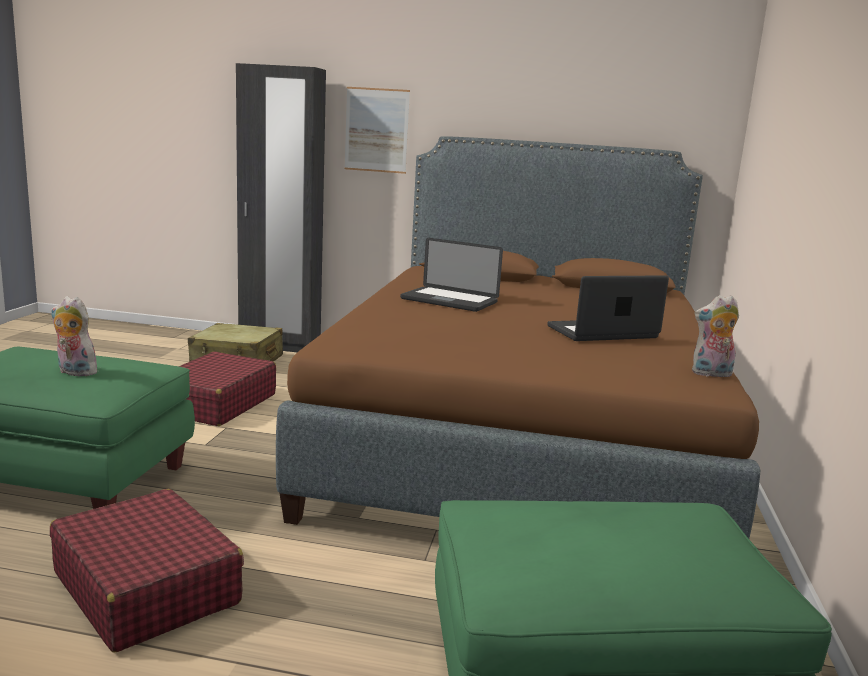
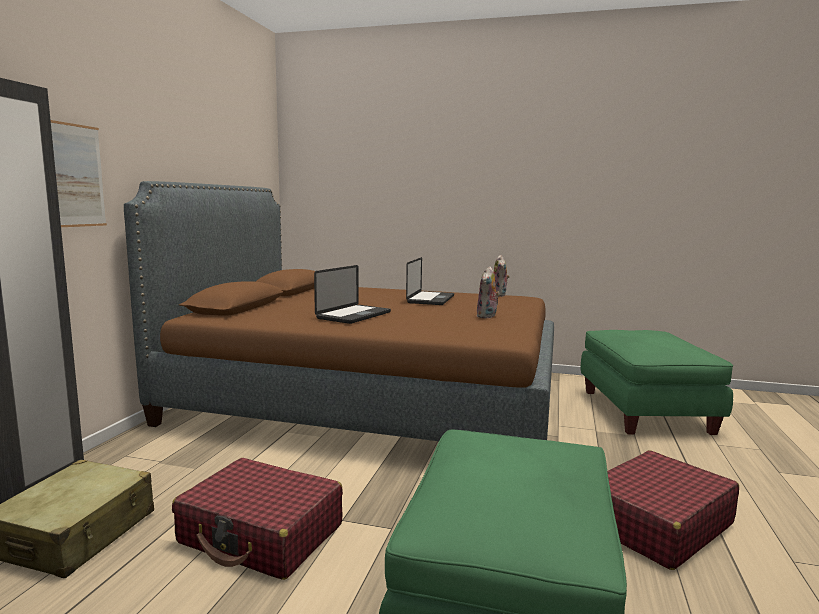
camera: 85 degrees left, 5 degrees down
plush toy [51,296,99,376] -> plush toy moved to [476,266,500,318]
laptop [547,275,669,341] -> laptop turned 150 degrees counterclockwise [406,257,454,305]

